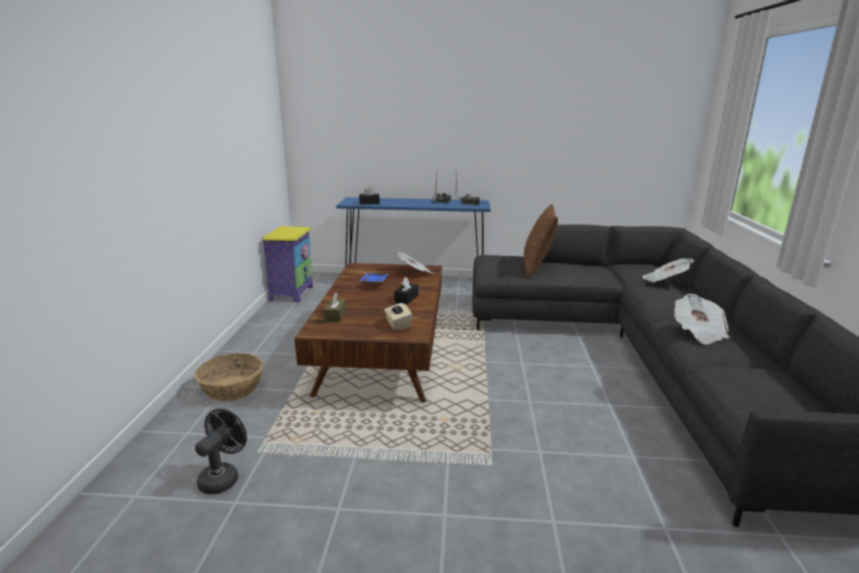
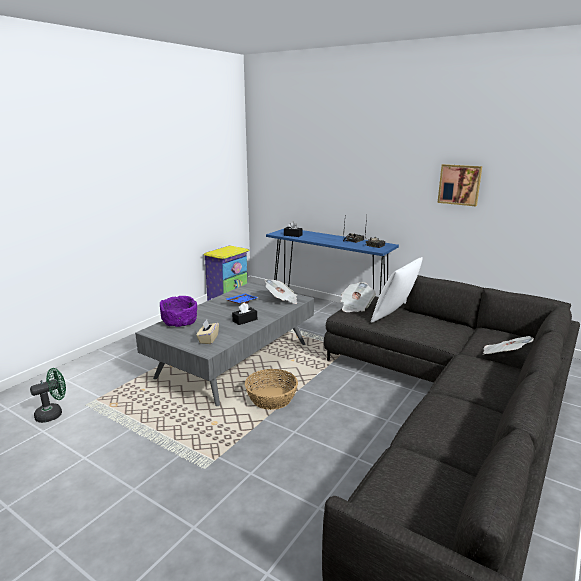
camera: 30 degrees right, 0 degrees up
basket [194,353,263,401] -> basket moved to [245,369,298,410]
black fan [195,409,247,494] -> green fan [30,368,66,423]
brown coffee table [295,263,442,403] -> grey coffee table [135,283,314,406]
brown tissue box [324,293,346,322] -> purple bowl [160,296,197,327]
brown pillow [524,204,558,277] -> white pillow [371,257,423,323]
newspaper [674,294,729,344] -> newspaper moved to [341,282,376,312]
none -> picture [437,164,482,206]

